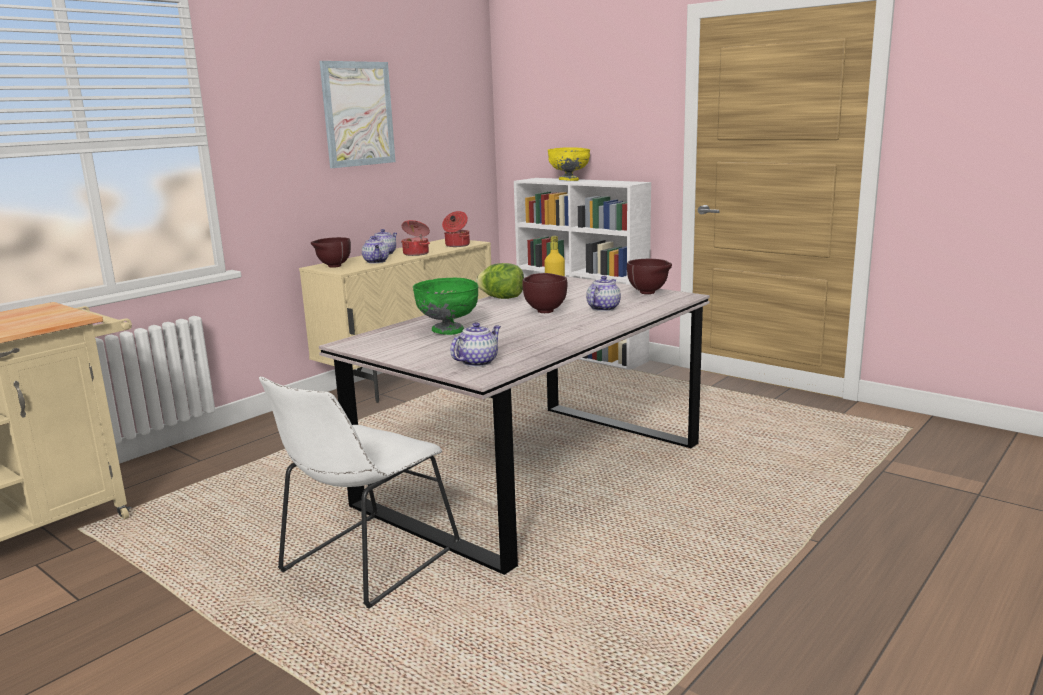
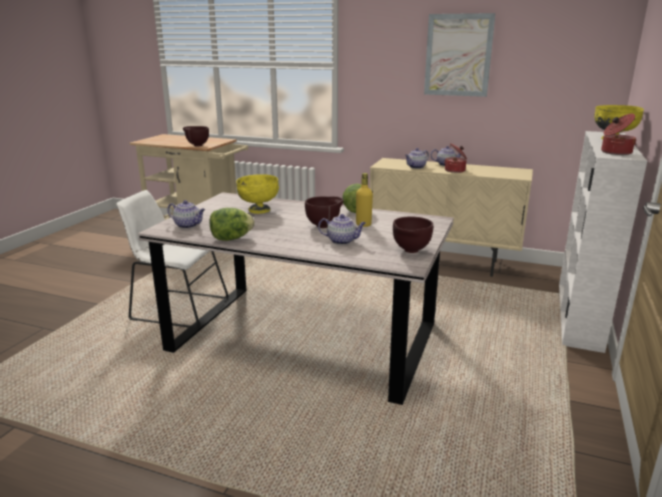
camera: 70 degrees right, 5 degrees up
brown bowl [311,237,351,268] -> brown bowl moved to [183,126,209,147]
green bowl [413,278,478,335] -> yellow bowl [236,174,279,214]
cooking pot [442,211,470,247] -> cooking pot moved to [601,114,637,155]
none -> lettuce [209,208,255,241]

